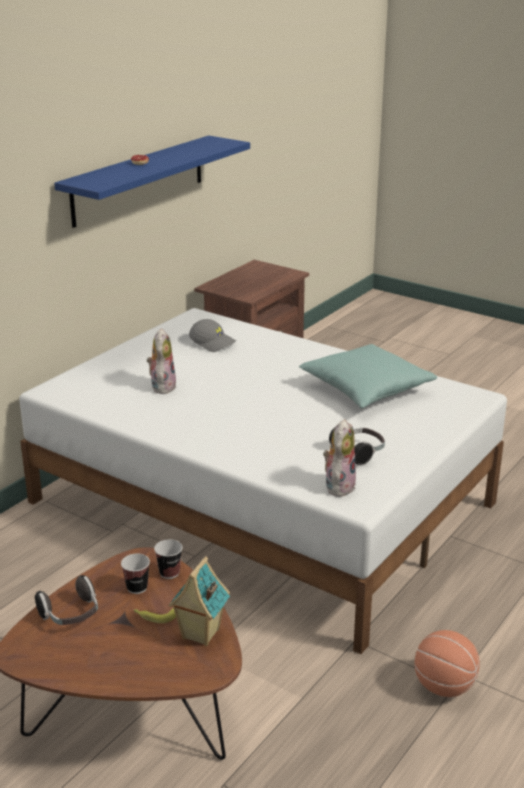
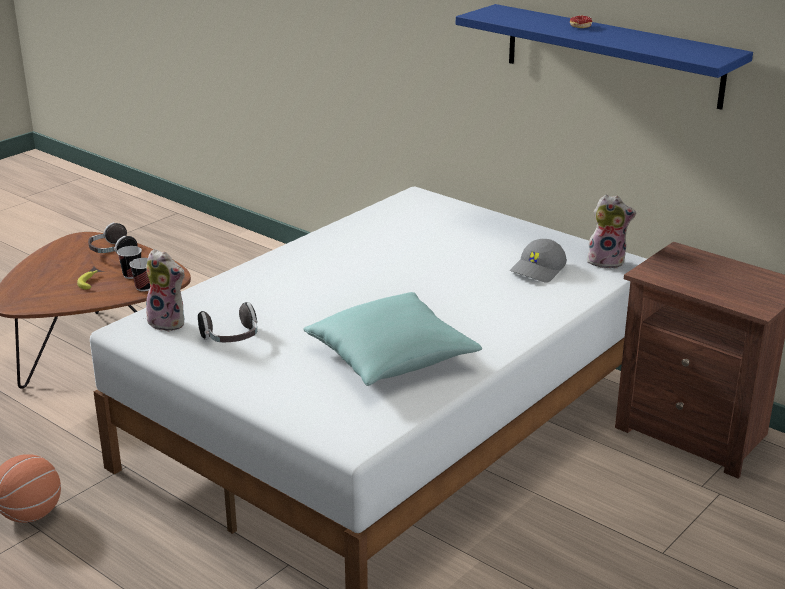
camera: 95 degrees right, 0 degrees up
plush toy [147,328,176,394] -> plush toy moved to [587,195,636,268]
toy house [169,556,230,646] -> none

